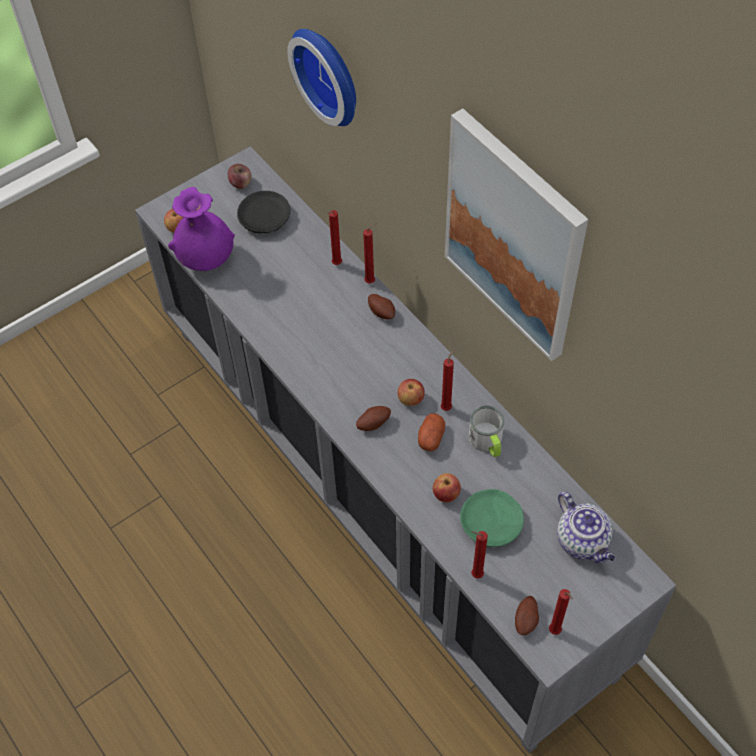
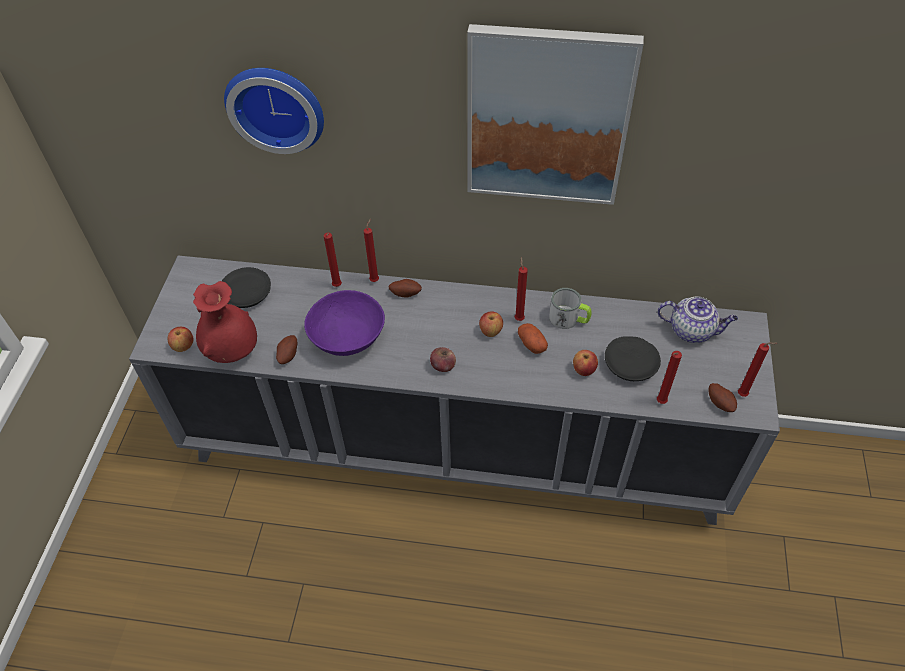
camera: 45 degrees left, 5 degrees down
purple vase [168,187,235,271] -> red vase [193,281,257,363]
apple [228,164,251,189] -> apple moved to [430,347,456,372]
potato [356,406,391,431] -> potato moved to [276,335,297,364]
green plate [460,489,524,547] -> black plate [605,336,661,381]
none -> purple bowl [304,290,385,356]

